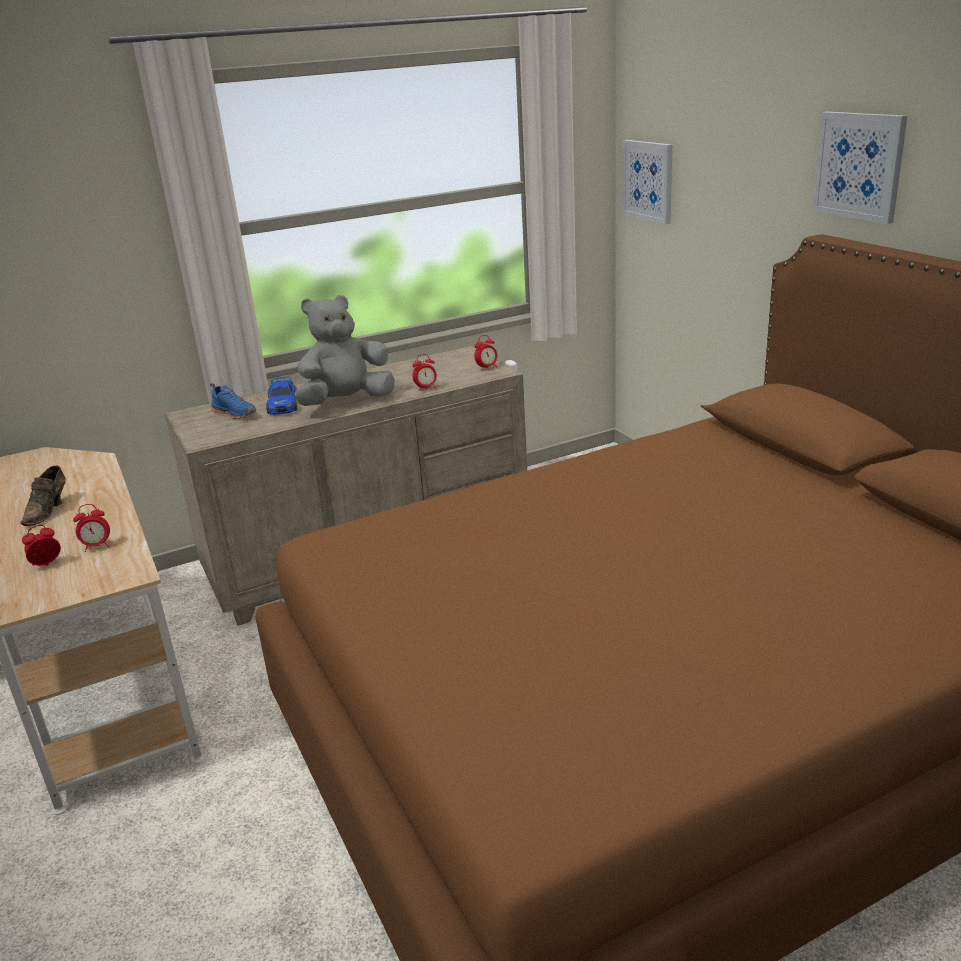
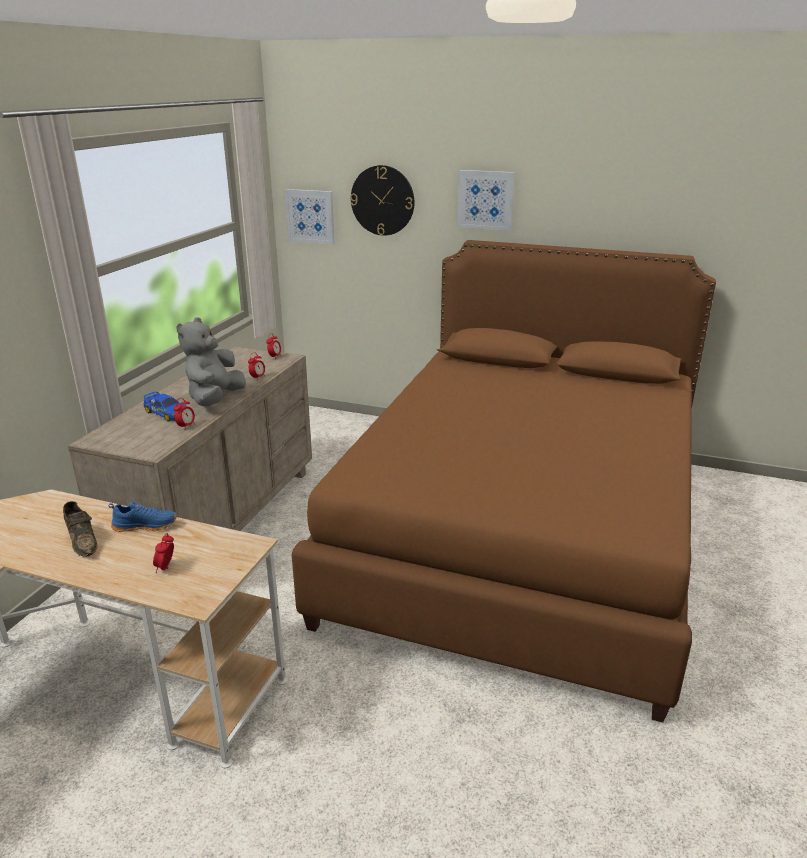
camera: 45 degrees left, 0 degrees up
alarm clock [73,504,110,552] -> alarm clock moved to [173,398,195,428]
blue shoe [210,383,256,419] -> blue shoe moved to [108,501,177,532]
none -> wall clock [350,165,415,236]

